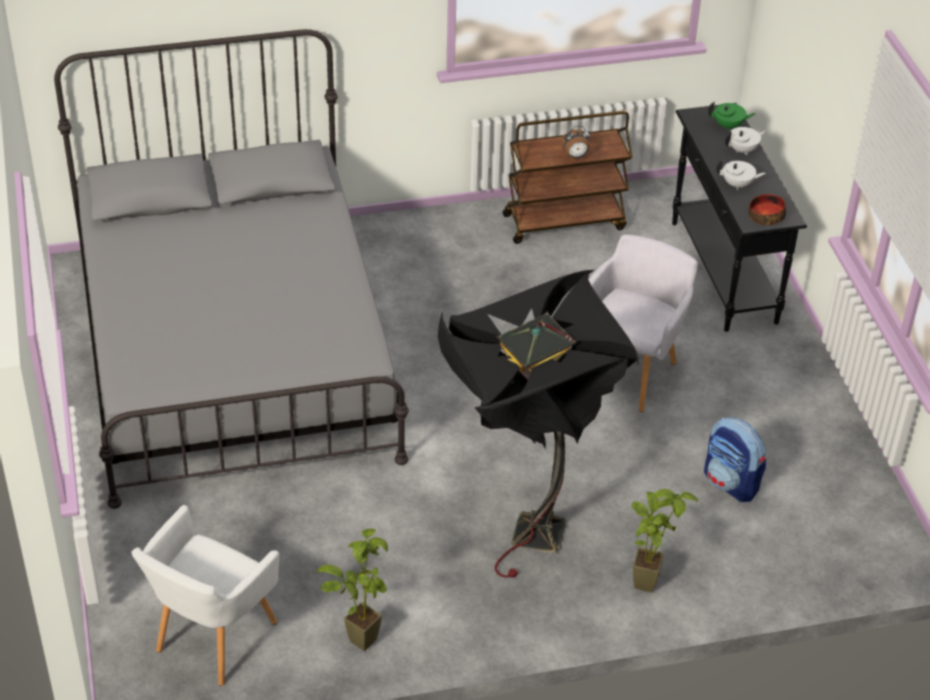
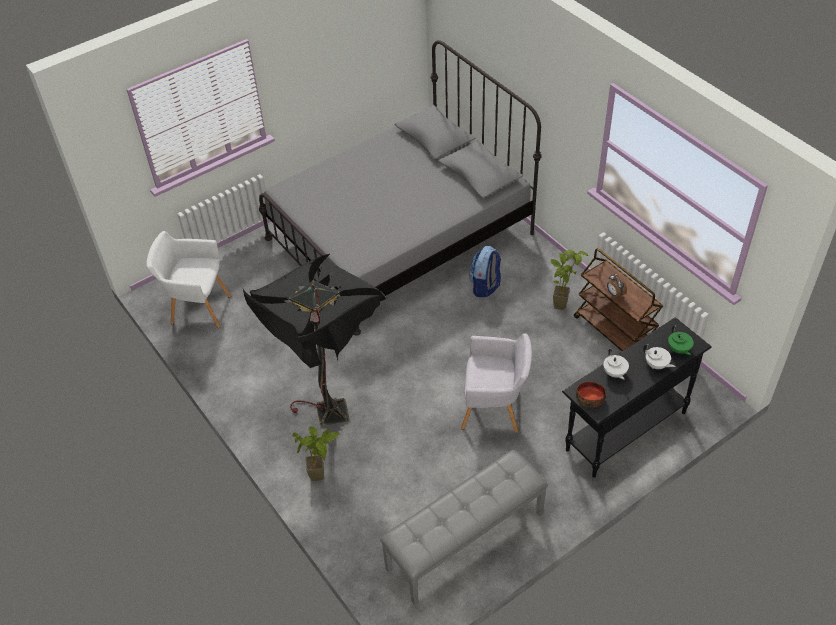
camera: 70 degrees right, 5 degrees up
potted plant [316,529,388,651] -> potted plant moved to [551,250,589,310]
backpack [704,417,766,502] -> backpack moved to [469,246,501,297]
none -> grey bench [380,450,548,605]

